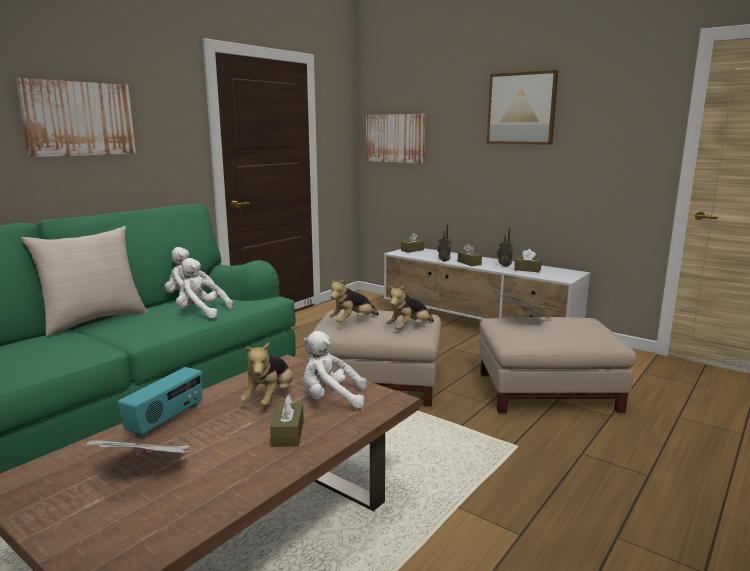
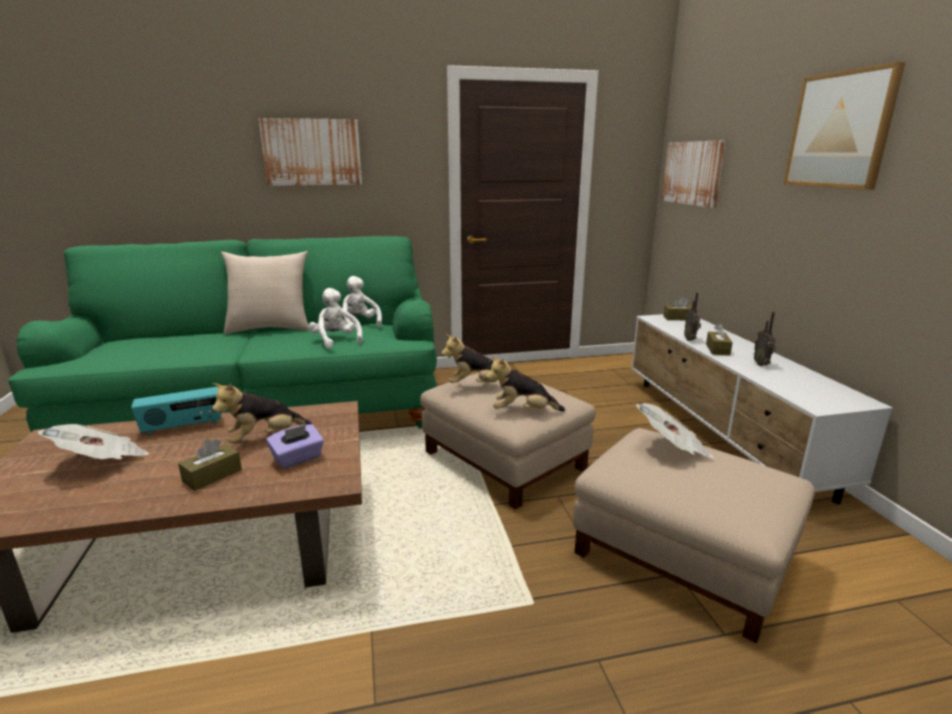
camera: 40 degrees right, 5 degrees up
white plush toy [303,331,367,409] -> purple tissue box [266,424,324,469]
brown tissue box [514,249,542,272] -> none

